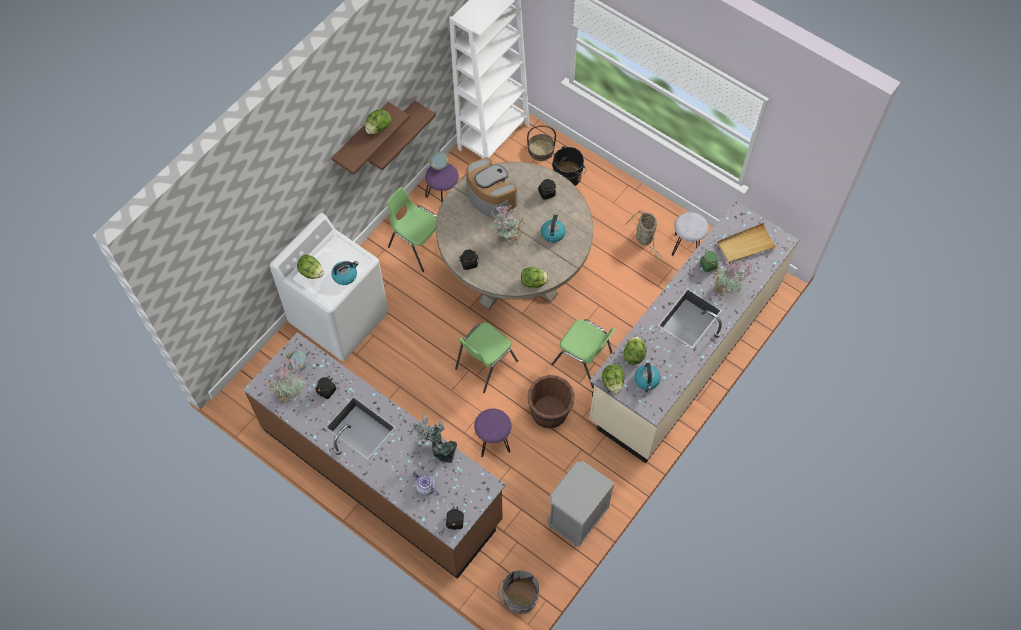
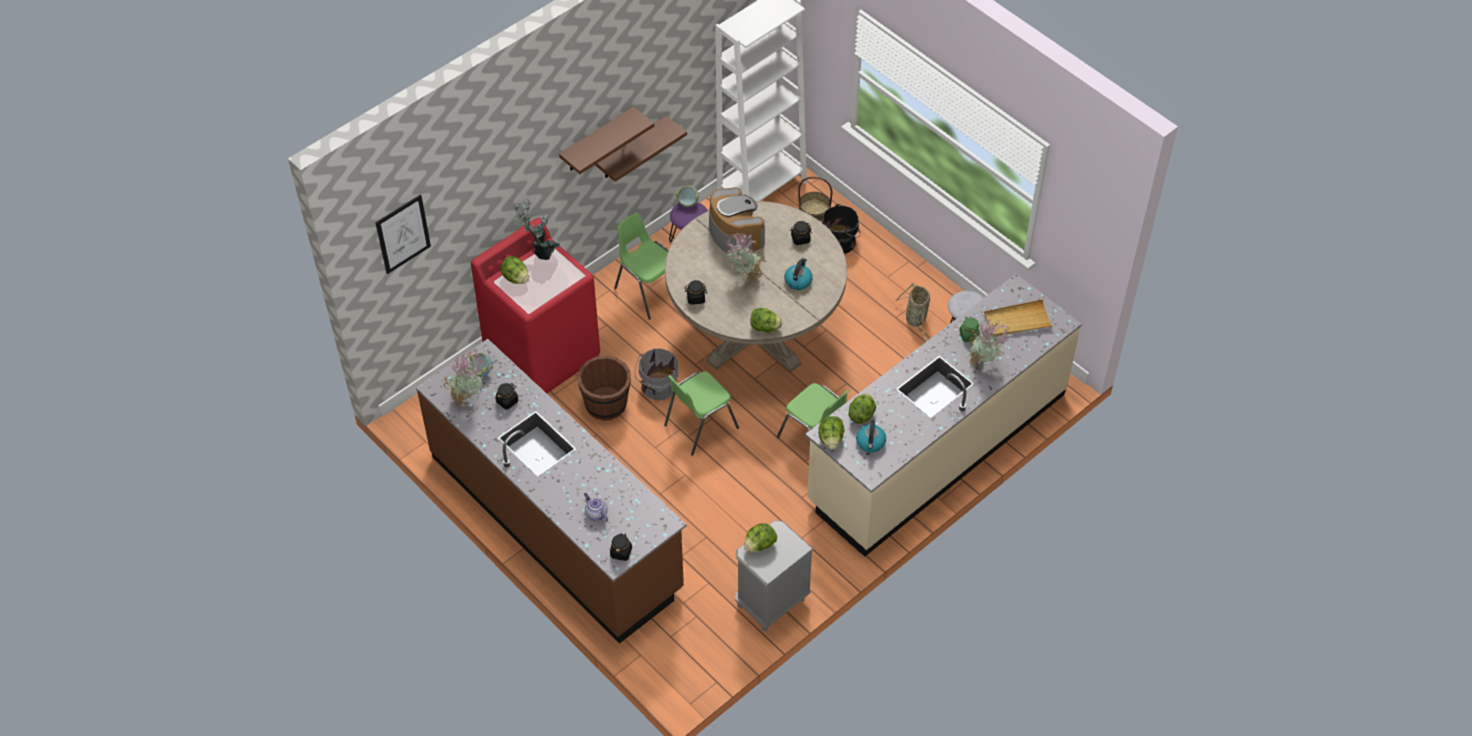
camera: 10 degrees right, 10 degrees down
white washing machine [270,213,388,361] -> red washing machine [471,218,600,393]
kettle [331,261,359,285] -> none
lettuce [365,109,392,134] -> lettuce moved to [744,523,777,552]
potted plant [413,413,457,463] -> potted plant moved to [513,197,560,260]
purple stool [474,409,511,457] -> none
grey bucket [498,570,539,614] -> grey bucket moved to [635,349,679,401]
brown bucket [528,375,575,429] -> brown bucket moved to [577,356,631,421]
none -> picture [375,195,431,274]

